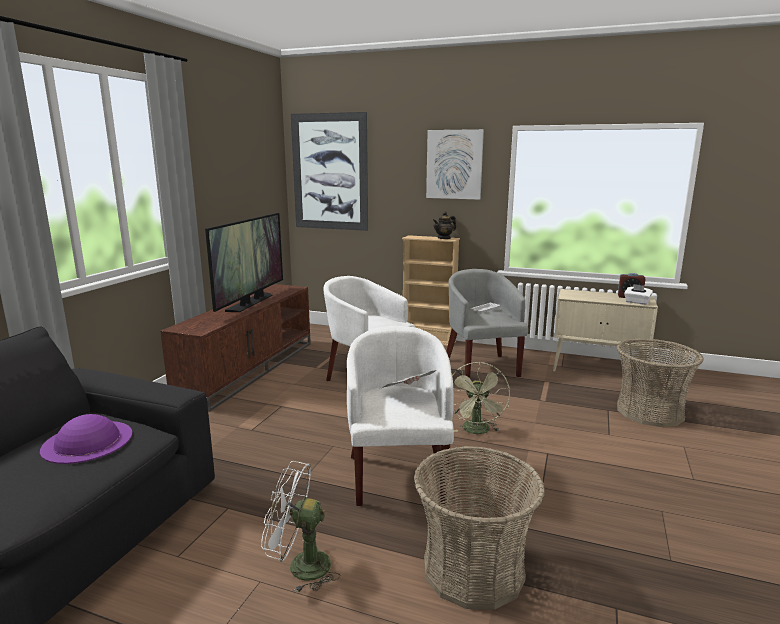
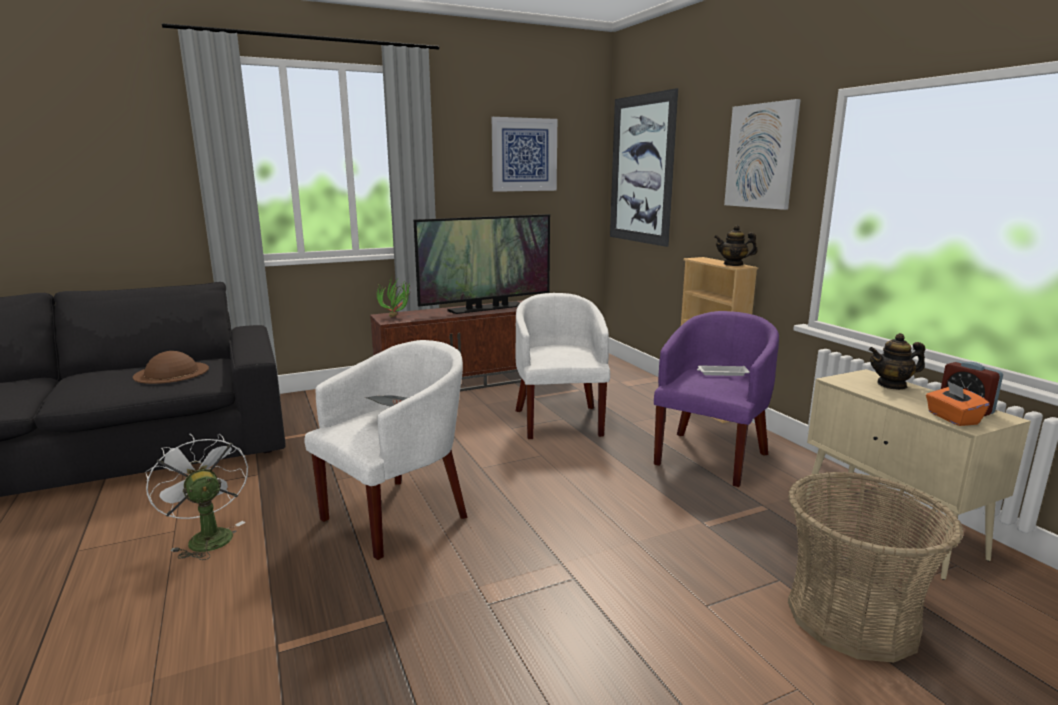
camera: 45 degrees right, 0 degrees up
purple hat [40,414,133,464] -> brown hat [133,351,209,384]
basket [414,446,545,609] -> none
grey armchair [446,269,528,378] -> purple armchair [654,311,779,487]
green fan [452,362,510,434] -> none
white tissue box [624,284,653,305] -> orange tissue box [926,381,990,426]
none -> potted plant [377,278,411,317]
none -> picture [492,117,557,192]
none -> teapot [869,333,925,390]

